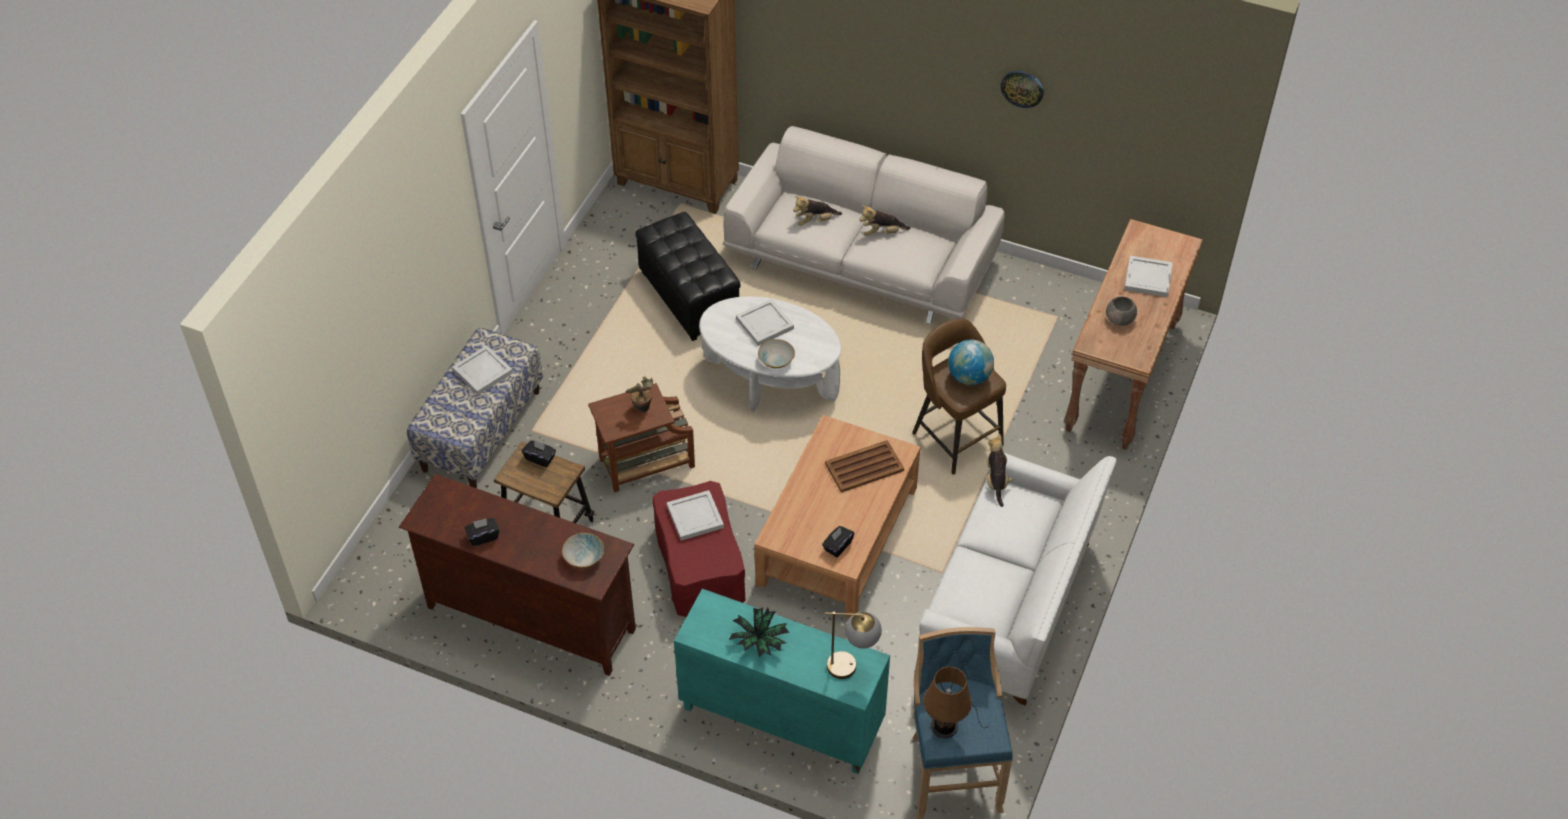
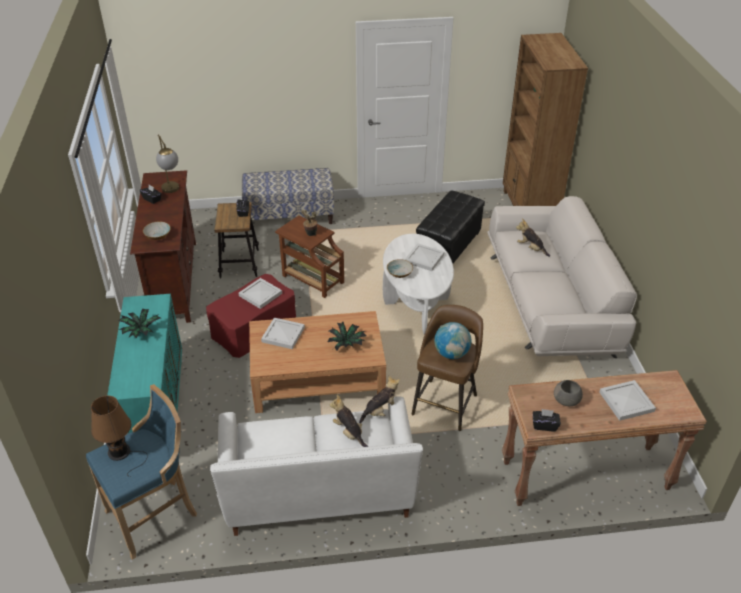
camera: 60 degrees right, 10 degrees down
white tray [452,345,513,395] -> white tray moved to [261,318,305,349]
black tissue box [822,526,855,558] -> black tissue box moved to [533,409,561,432]
brown tray [825,440,904,492] -> potted plant [328,322,366,351]
table lamp [825,611,882,679] -> table lamp moved to [156,134,179,193]
plush toy [860,205,911,236] -> plush toy moved to [329,395,368,447]
wall clock [1001,71,1044,108] -> none

